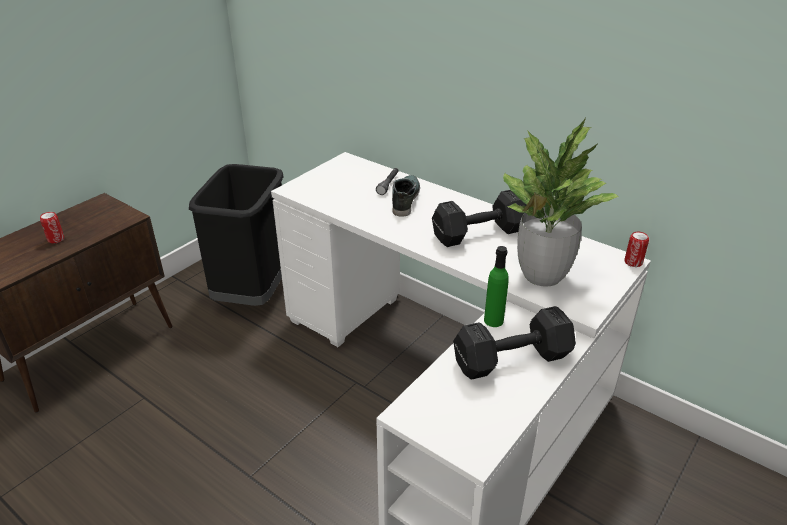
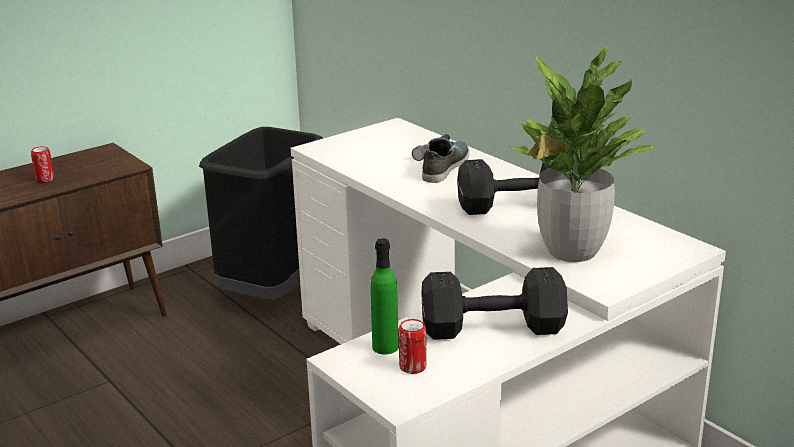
camera: 15 degrees right, 10 degrees down
green bottle [484,246,509,327] -> green bottle moved to [370,238,399,355]
can [625,232,649,267] -> can moved to [398,319,427,374]

